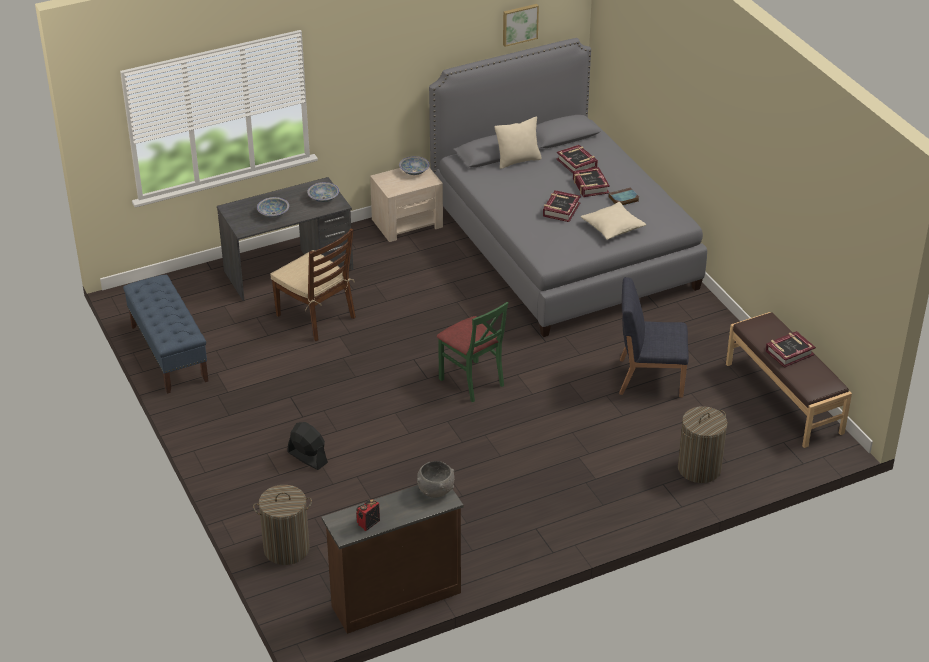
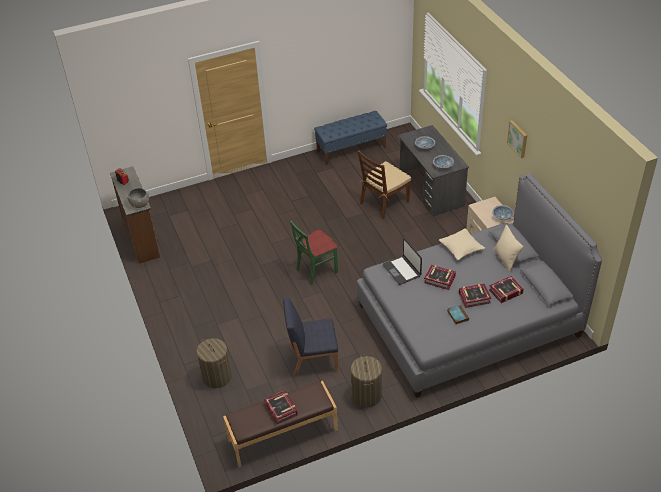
camera: 95 degrees right, 5 degrees up
laundry basket [253,485,312,565] -> laundry basket moved to [351,354,382,407]
black fan [287,422,328,470] -> none
picture [503,4,539,47] -> picture moved to [507,120,527,158]
beige pillow [581,202,646,240] -> beige pillow moved to [439,228,485,260]
blue chair [619,277,689,398] -> blue chair turned 105 degrees counterclockwise [283,298,338,377]
none -> laptop [383,238,422,285]

